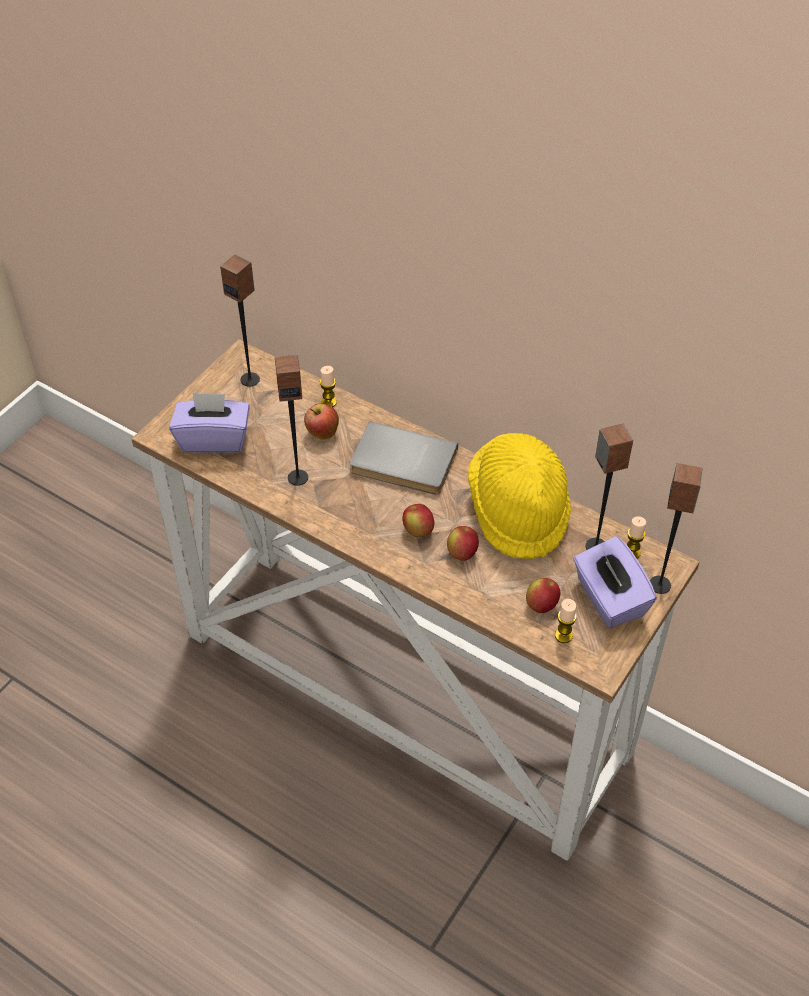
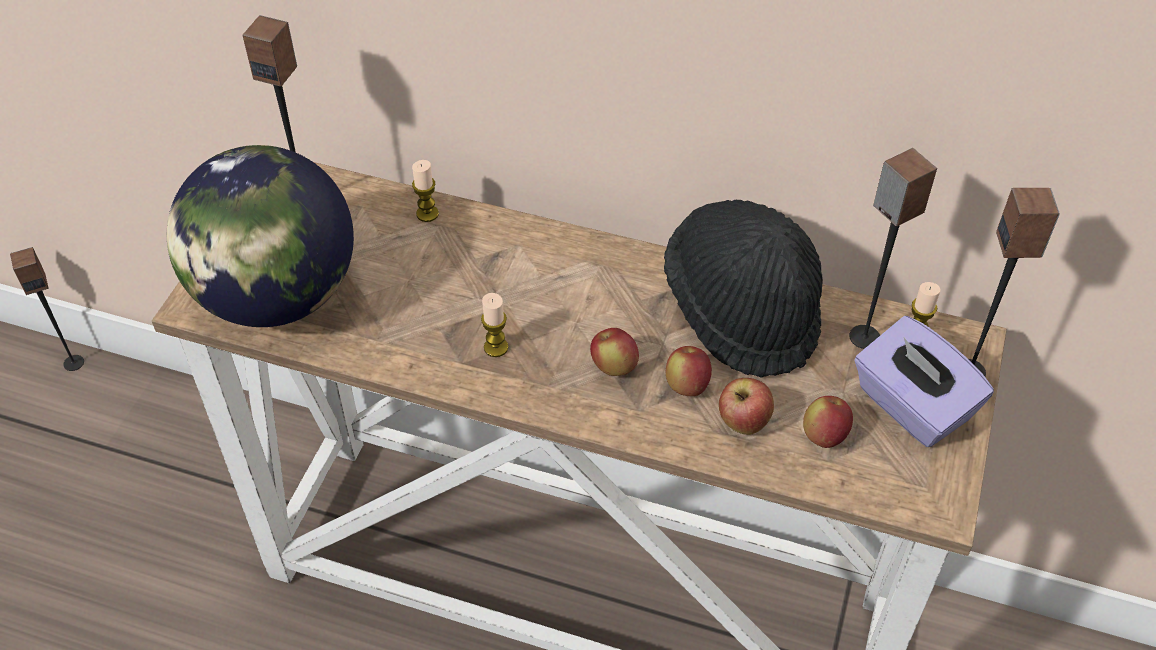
camera: 15 degrees left, 0 degrees up
purple tissue box [170,392,250,453] -> globe [167,145,354,327]
speaker [275,354,308,486] -> speaker moved to [10,247,84,371]
apple [304,403,339,440] -> apple moved to [719,378,774,435]
grey book [350,421,458,494] -> none
yellow hat [468,433,571,559] -> black hat [664,200,823,378]
candle [555,599,576,643] -> candle moved to [481,293,508,357]

